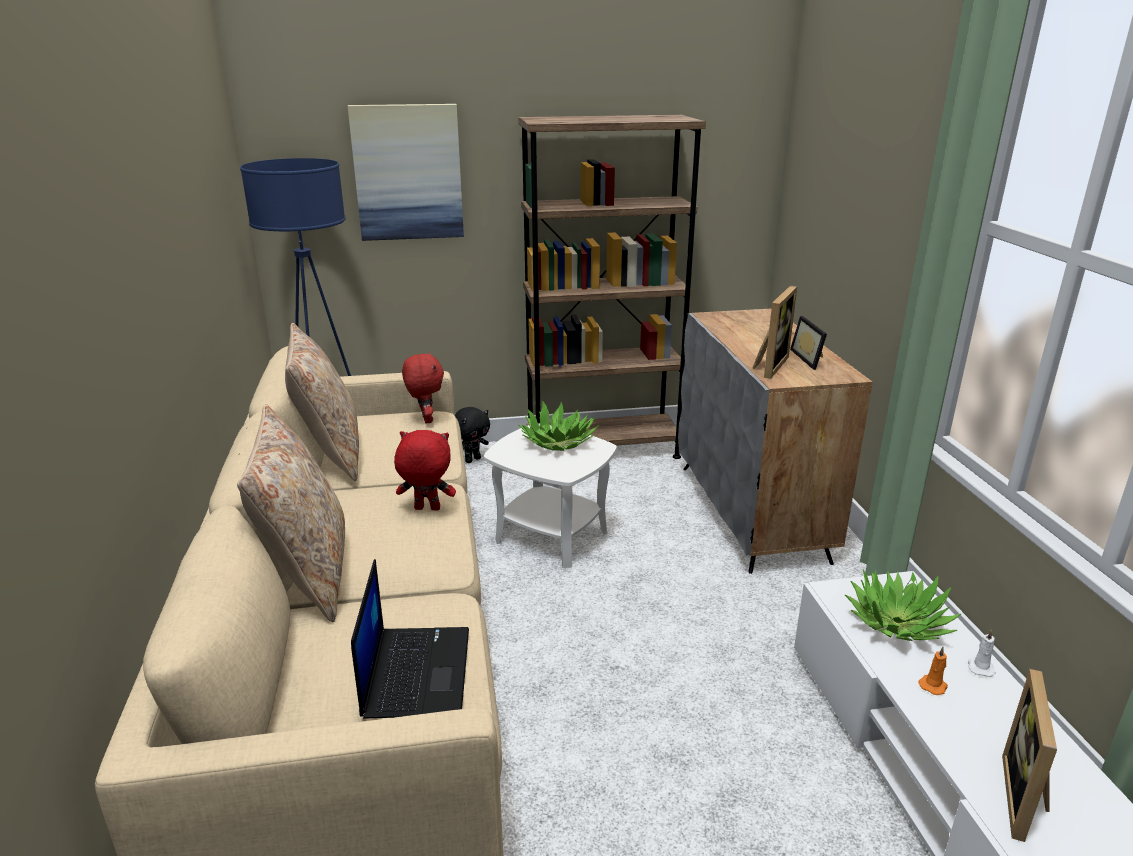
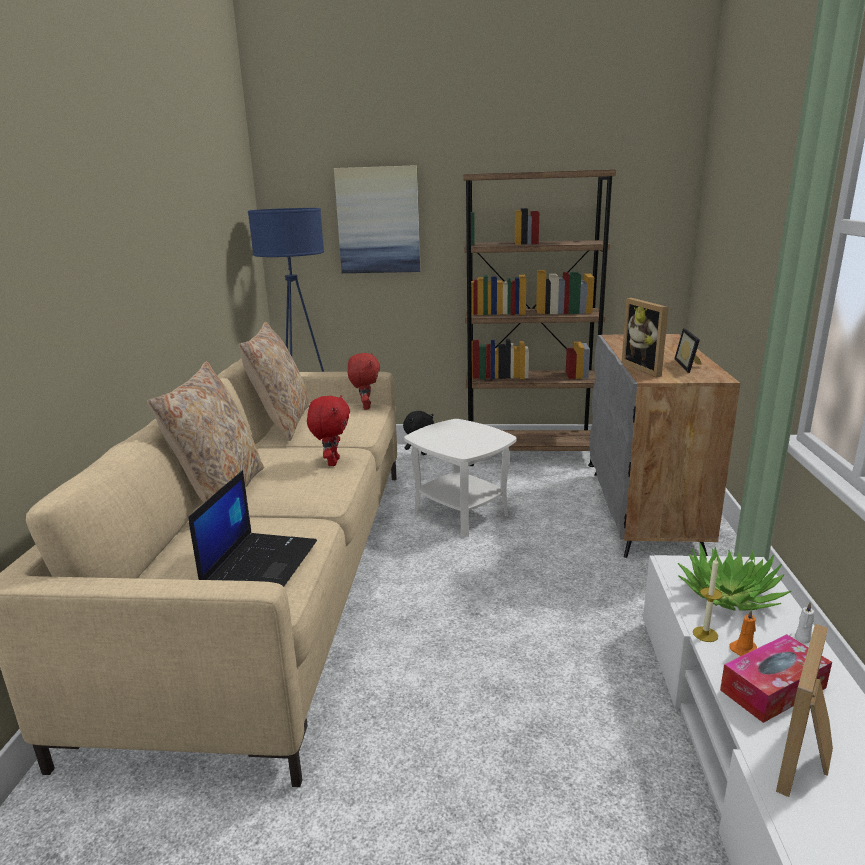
camera: 15 degrees right, 5 degrees down
red plush toy [394,430,456,511] -> red plush toy turned 75 degrees clockwise [307,395,350,466]
potted plant [519,400,600,451] -> none
picture frame [752,285,797,379] -> picture frame turned 120 degrees clockwise [622,298,668,377]
none -> candle [693,557,722,642]
none -> tissue box [720,634,832,723]

